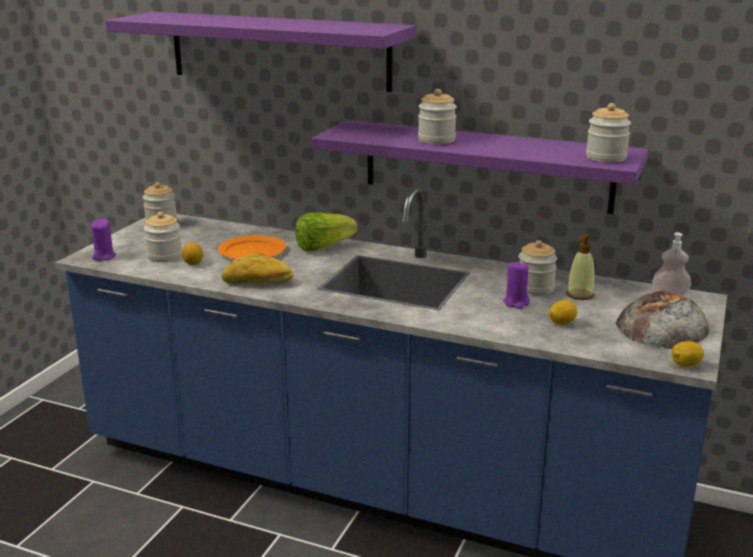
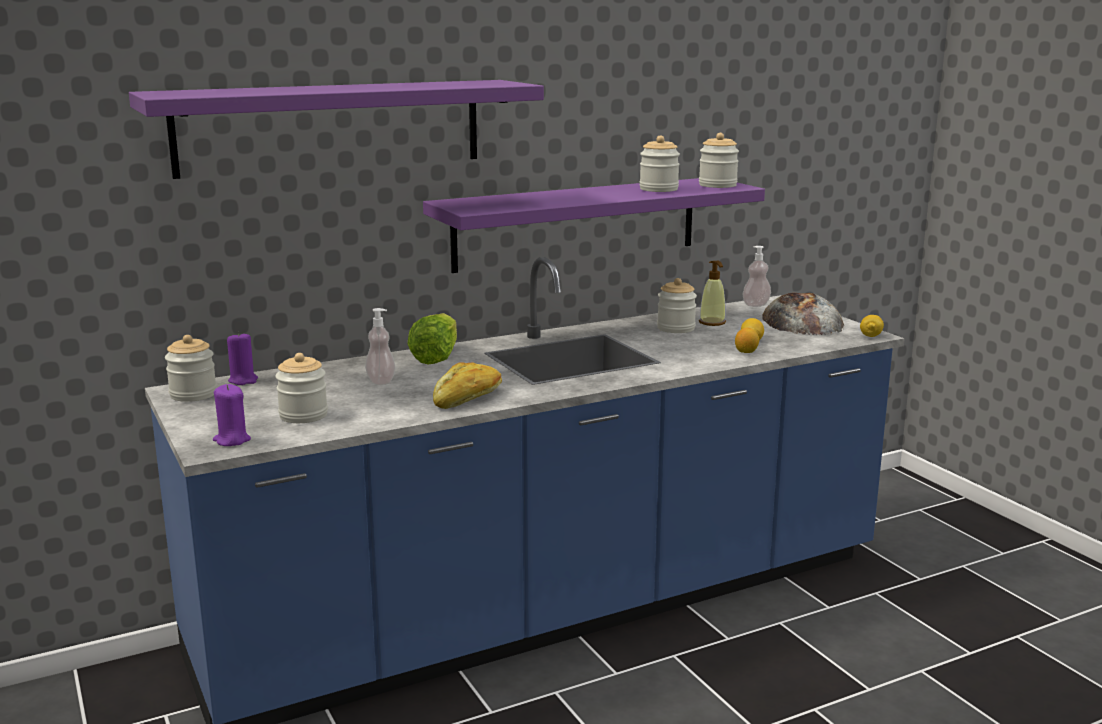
camera: 50 degrees left, 5 degrees down
lemon [182,243,203,265] -> lemon moved to [735,328,759,353]
orange plate [218,235,286,259] -> soap dispenser [365,308,395,385]
jar [418,89,457,144] -> jar moved to [639,135,680,192]
purple candle [503,261,530,309] -> purple candle moved to [227,332,258,385]

